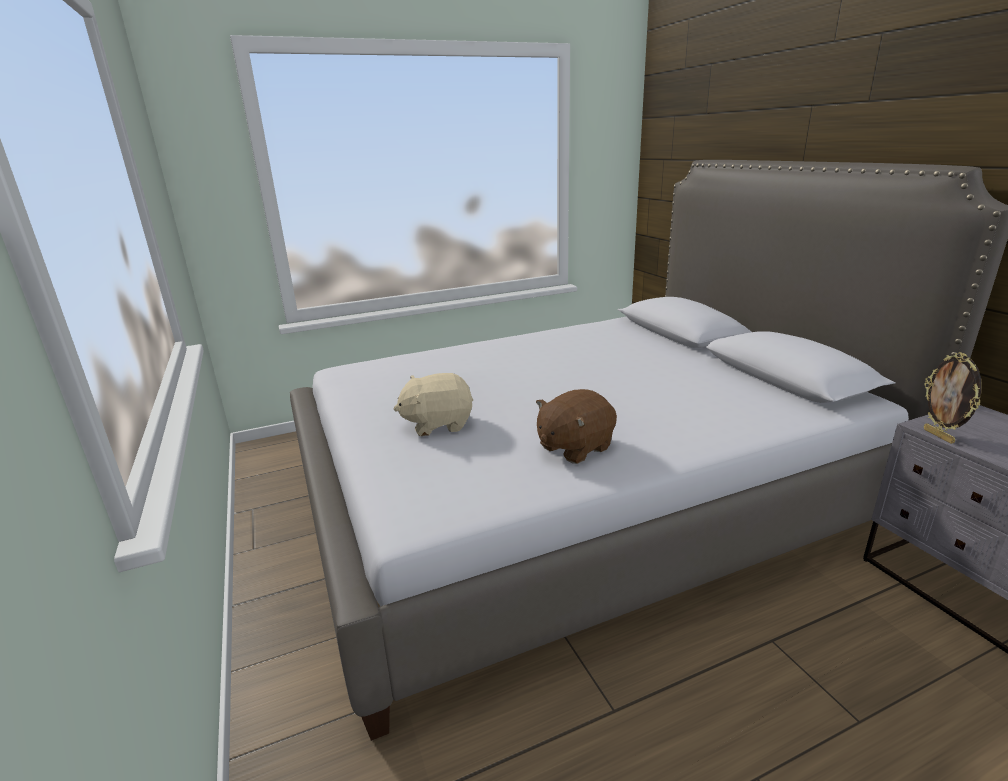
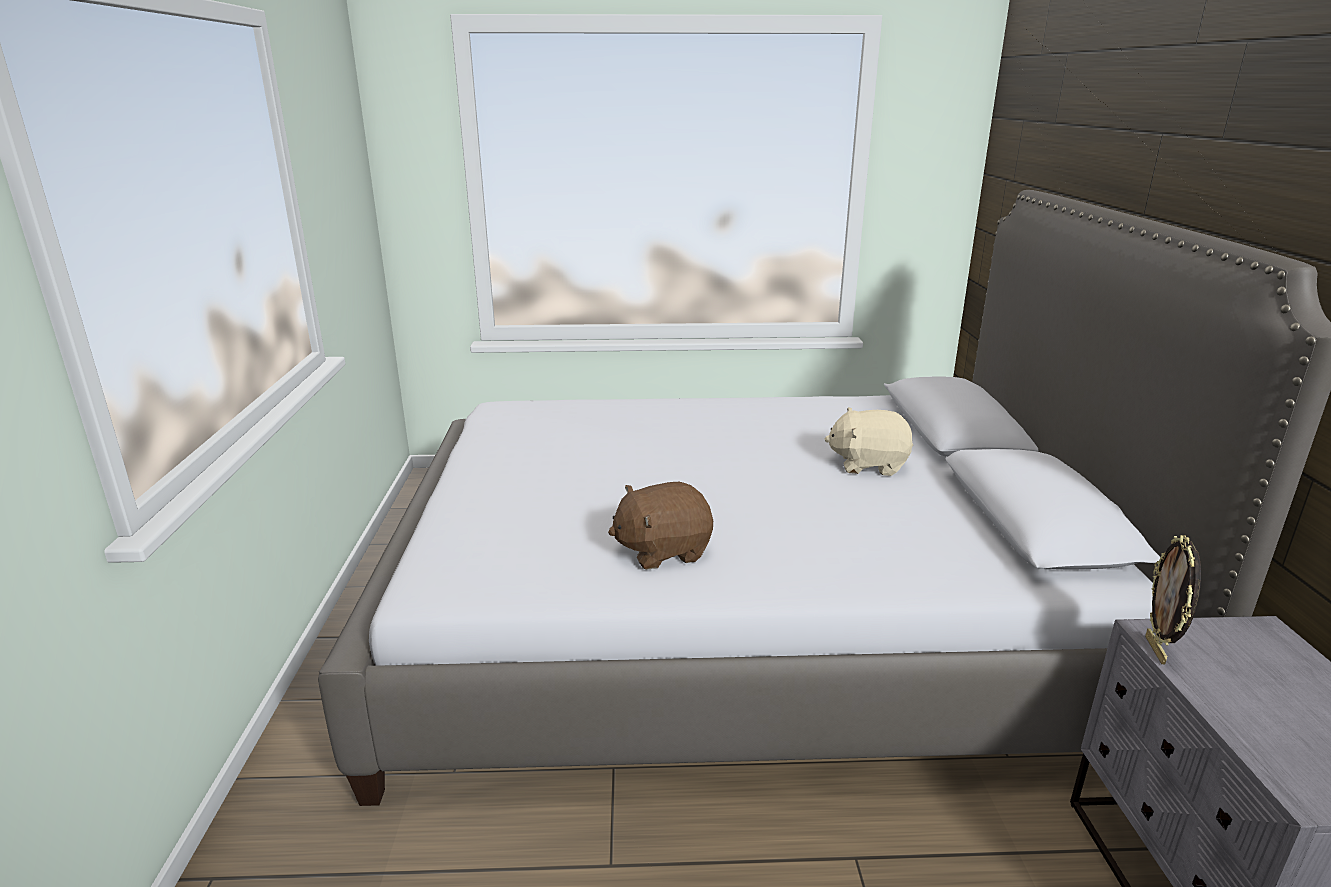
camera: 20 degrees right, 0 degrees up
beige plush toy [394,373,473,436] -> beige plush toy moved to [825,407,913,476]

